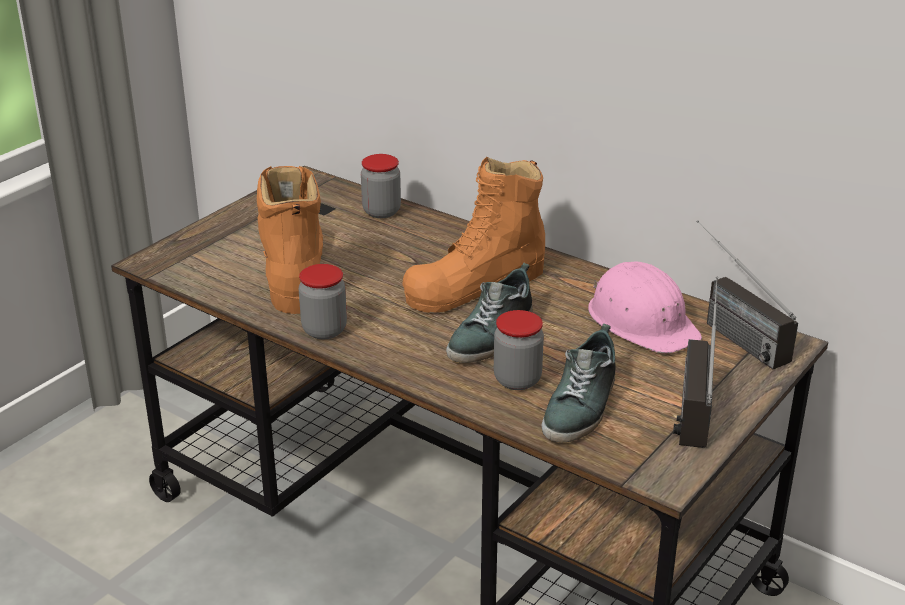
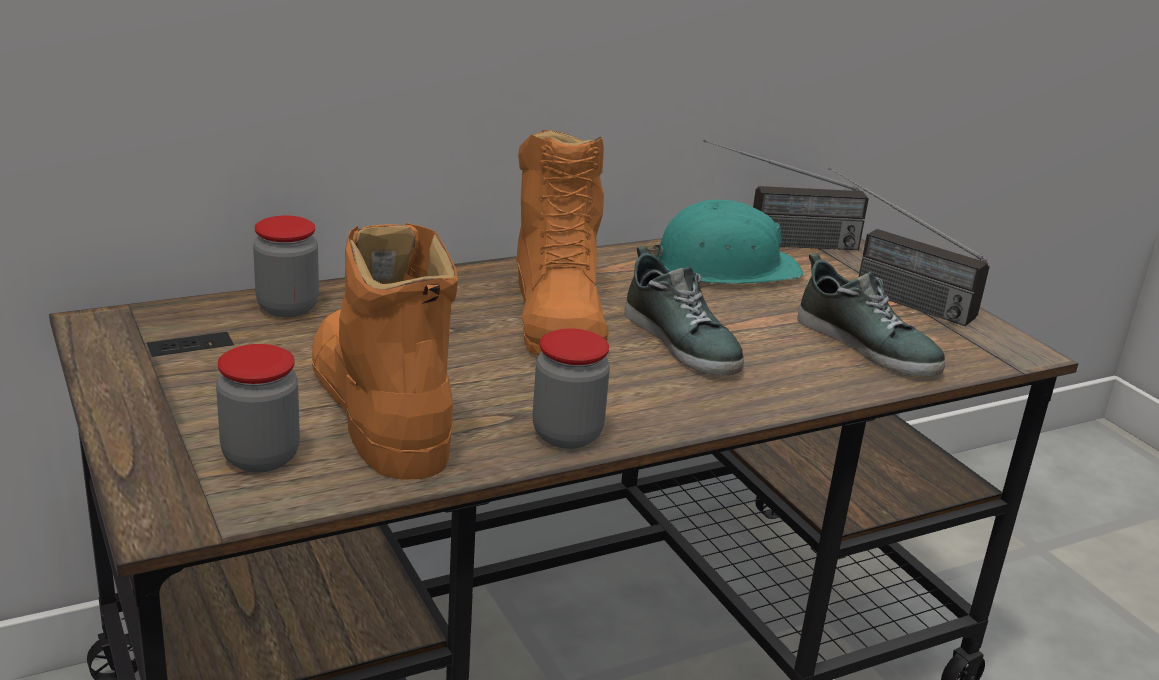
camera: 65 degrees left, 5 degrees down
orange boot [257,166,323,314] -> orange boot turned 45 degrees clockwise [312,223,458,479]
jar [494,310,544,390] -> jar moved to [216,344,300,473]
pink hard hat [588,261,702,353] -> turquoise hard hat [648,200,803,284]

